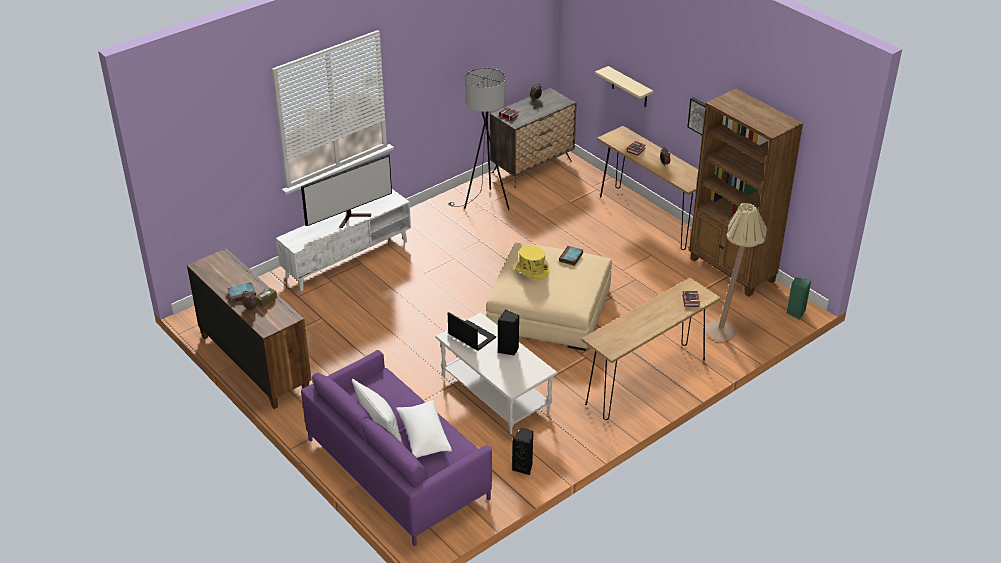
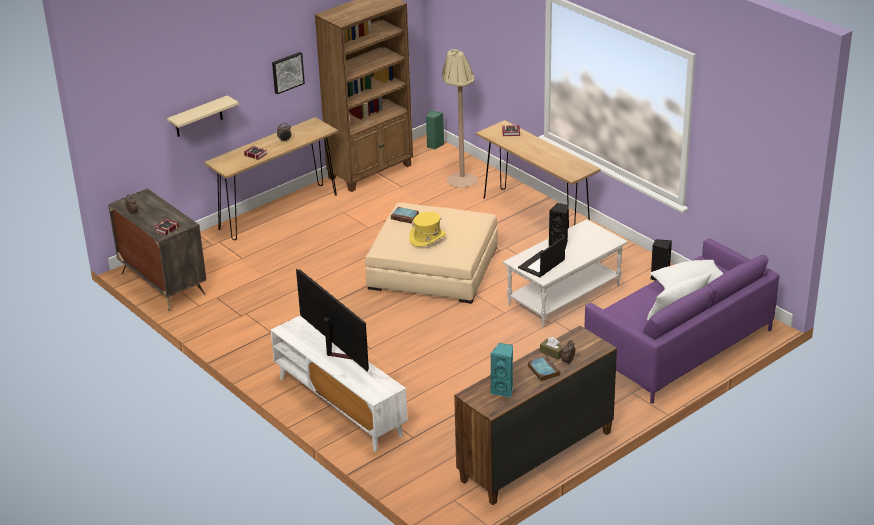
camera: 90 degrees left, 5 degrees down
grey floor lamp [449,68,510,210] -> none
none -> turquoise speaker [490,343,513,397]

